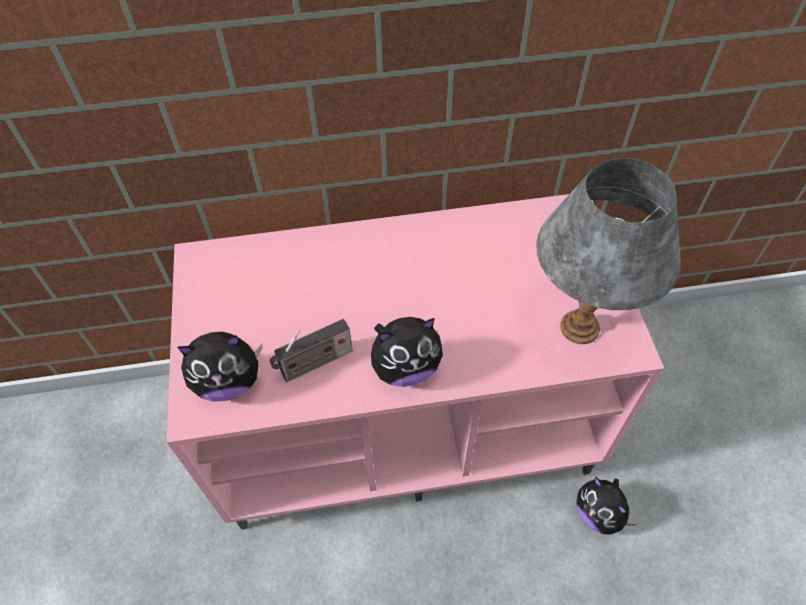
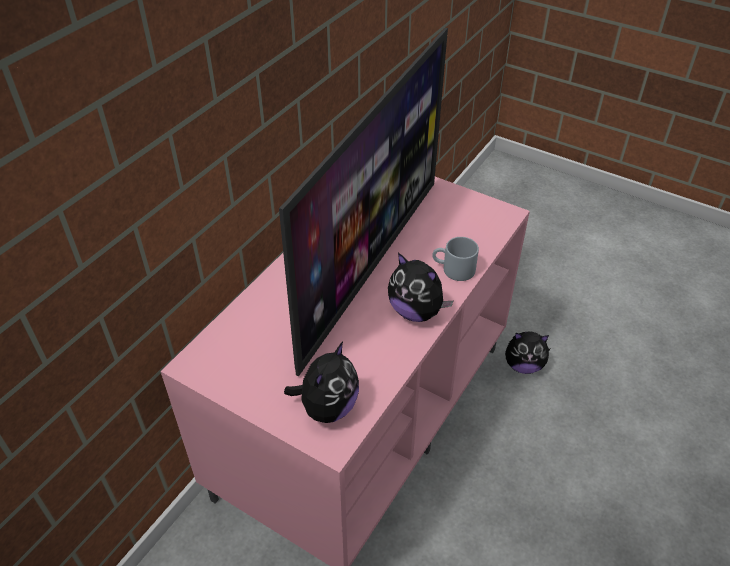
camera: 50 degrees left, 10 degrees down
radio [269,319,353,382] -> none
plush toy [371,317,443,387] -> plush toy turned 105 degrees clockwise [388,253,453,322]
grey table lamp [536,158,681,344] -> none
none -> television [279,28,448,376]
none -> grey mug [432,237,479,281]

